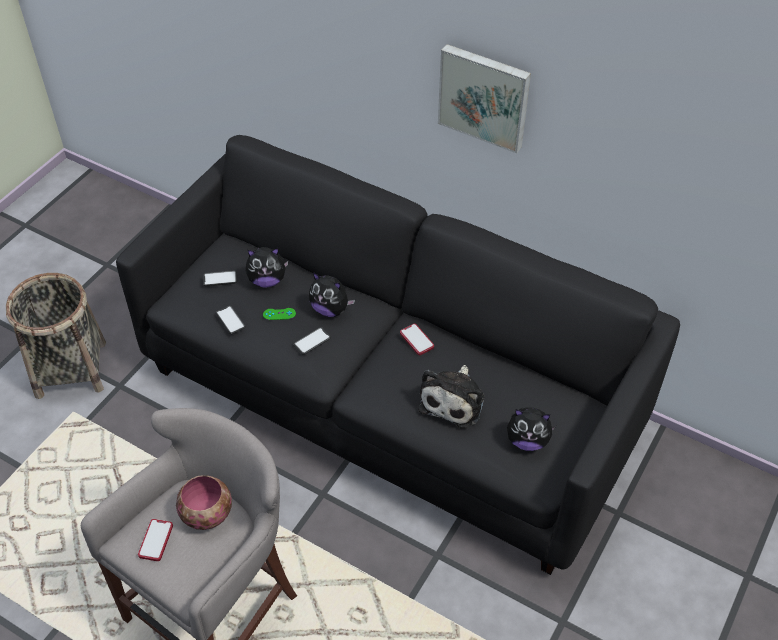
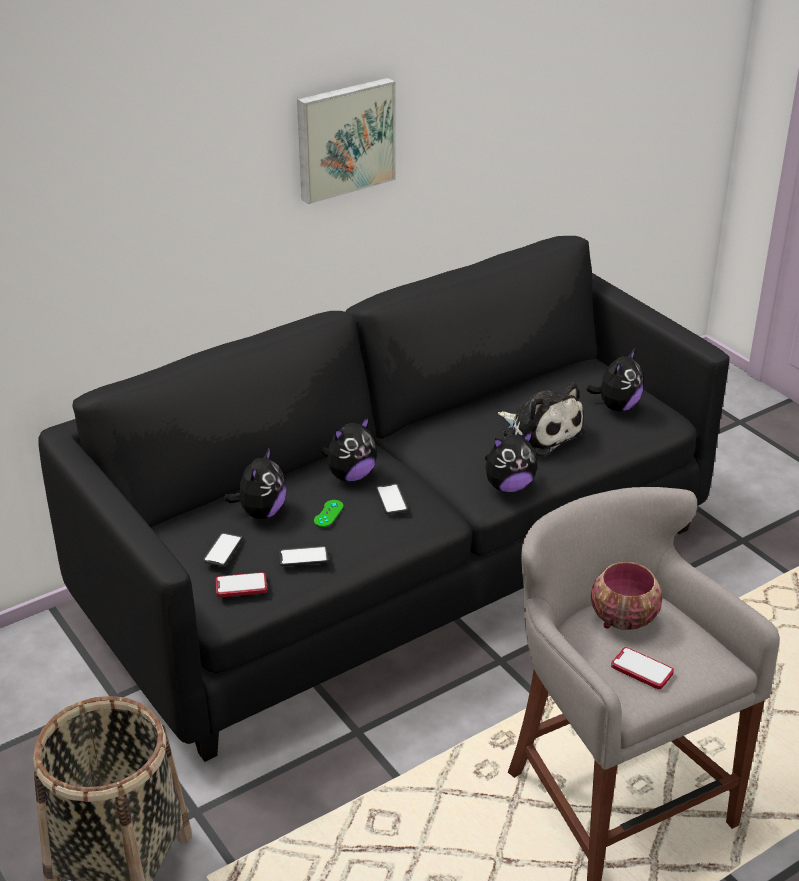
camera: 65 degrees left, 15 degrees down
phone [400,324,434,355] -> phone moved to [216,572,267,597]
none -> plush toy [485,431,537,492]

